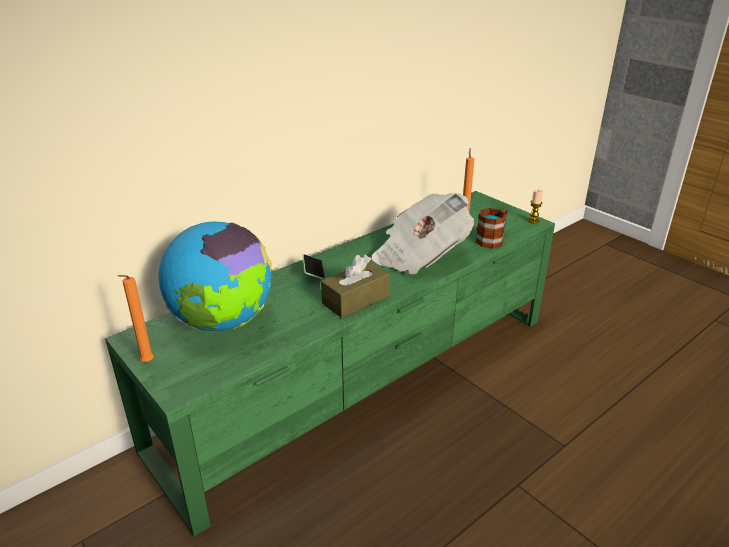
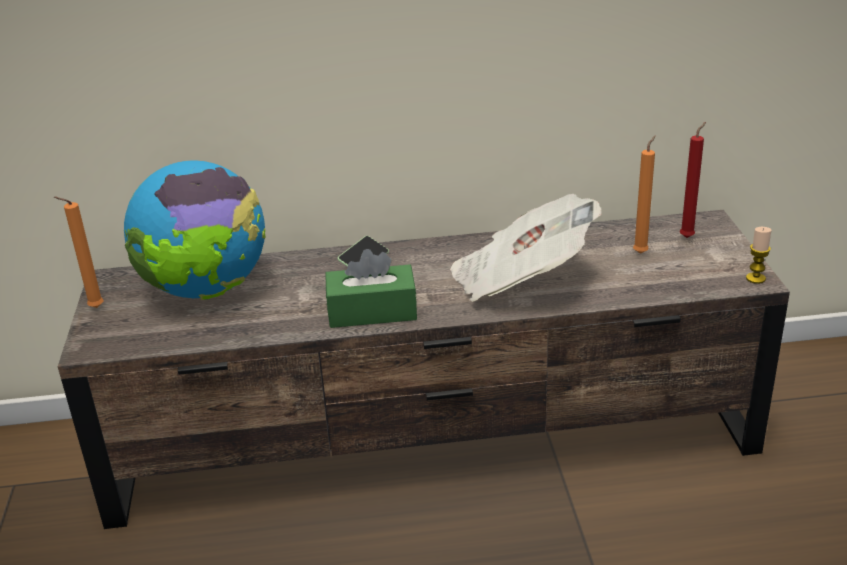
camera: 35 degrees right, 0 degrees up
green tv stand [105,191,555,536] -> brown tv stand [58,210,790,529]
brown tissue box [321,255,390,318] -> green tissue box [325,249,417,328]
mug [476,208,508,248] -> none
none -> red candle [680,122,706,238]

